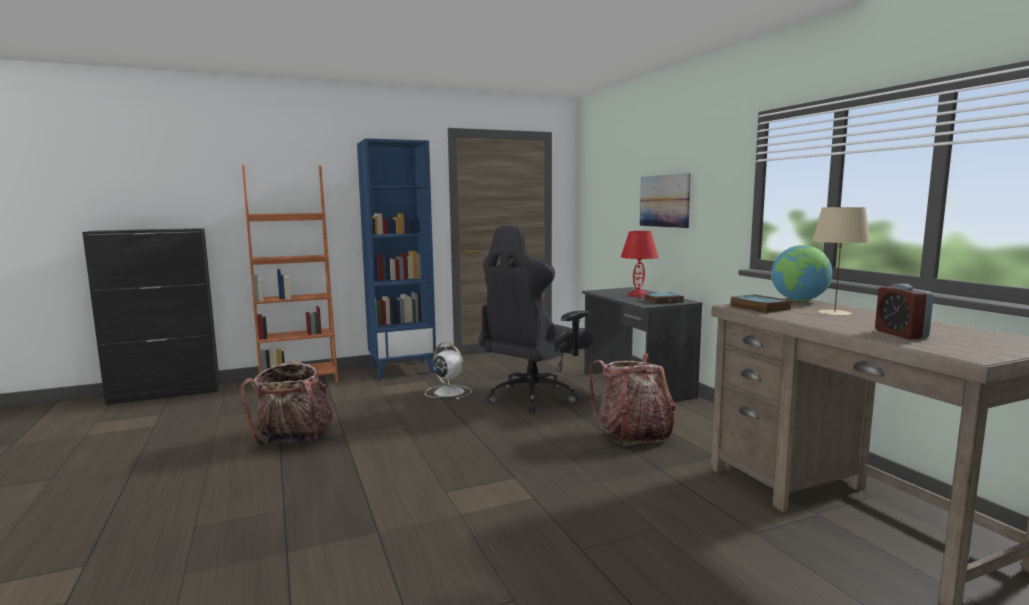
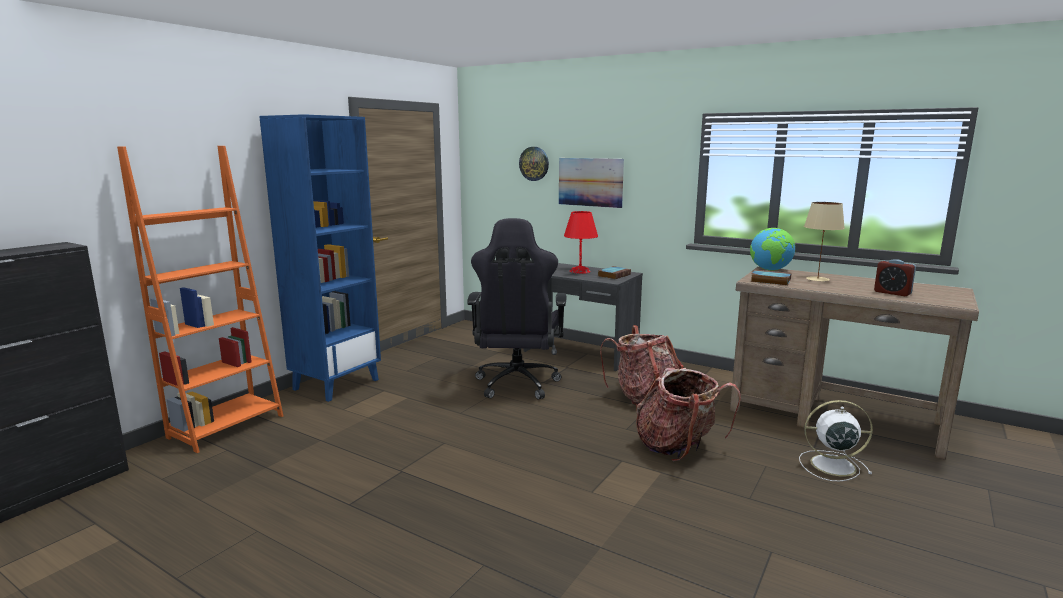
camera: 35 degrees left, 5 degrees up
backpack [241,360,333,446] -> backpack moved to [636,368,741,461]
white fan [425,342,471,399] -> white fan moved to [799,400,873,481]
none -> wall clock [519,147,549,181]

